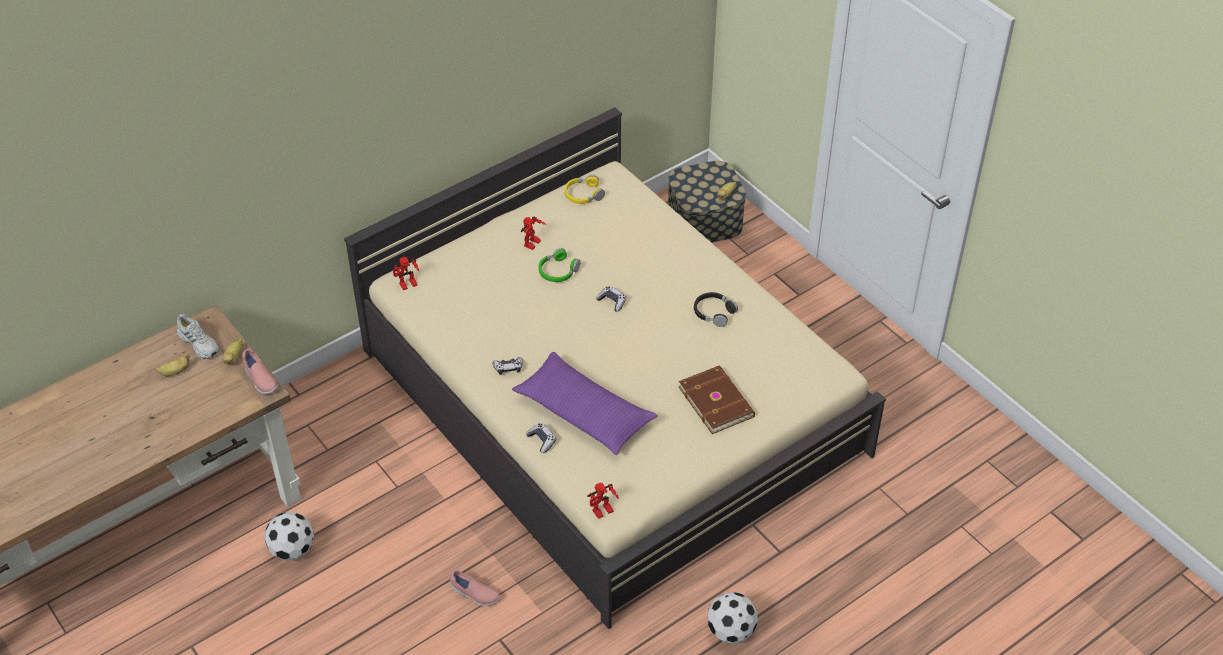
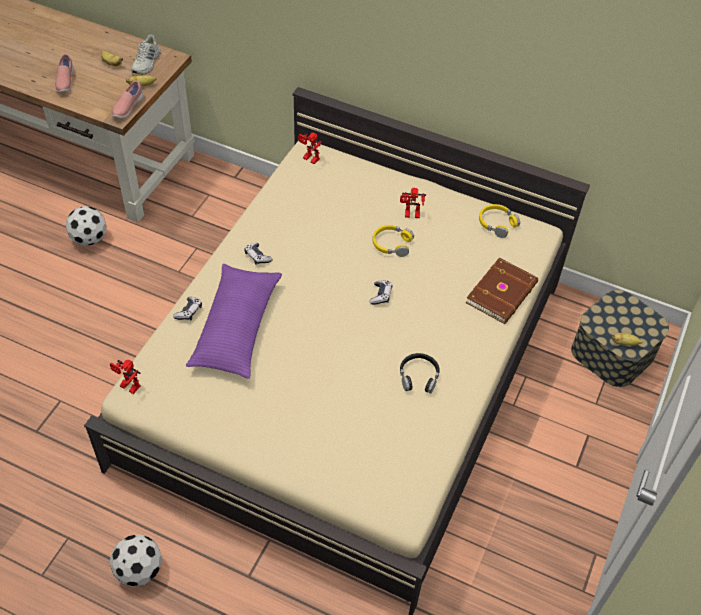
camera: 60 degrees right, 5 degrees up
pink shoe [449,570,500,606] -> pink shoe moved to [55,54,74,93]
green headphones [538,248,580,282] -> yellow headphones [372,225,414,257]
brown book [679,365,755,434] -> brown book moved to [466,258,538,324]

